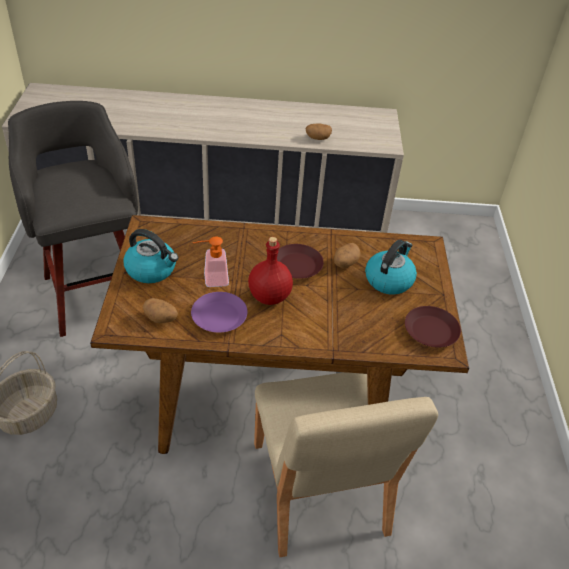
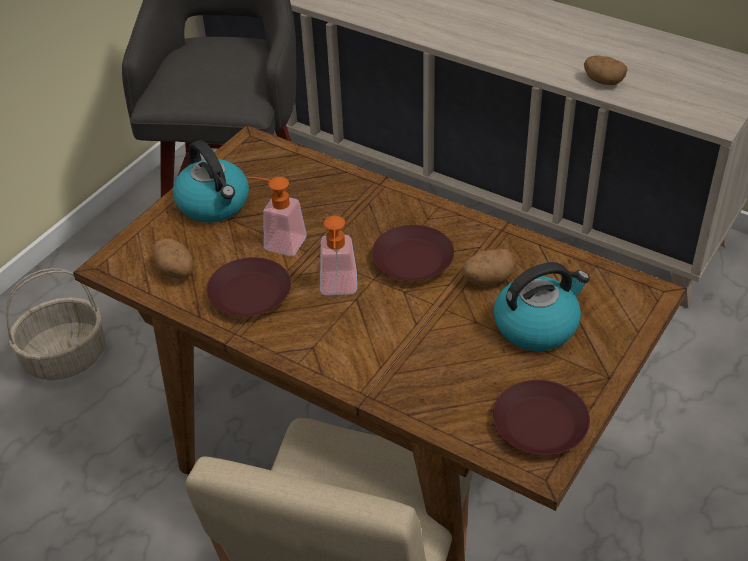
camera: 35 degrees right, 0 degrees up
purple plate [191,292,248,333] -> brown plate [207,257,291,317]
red bottle [248,237,293,305] -> soap dispenser [320,216,357,295]

